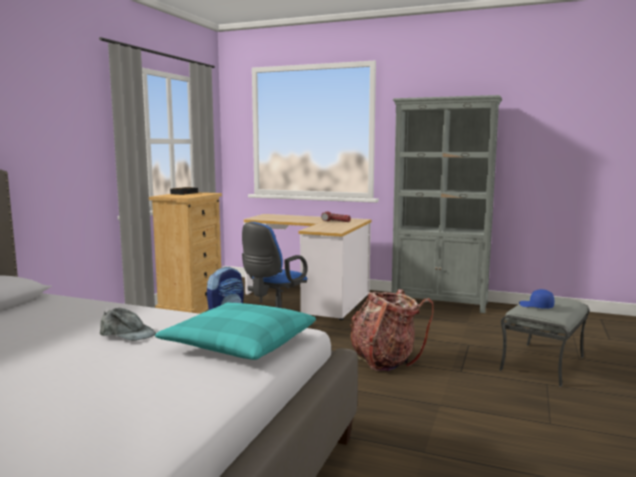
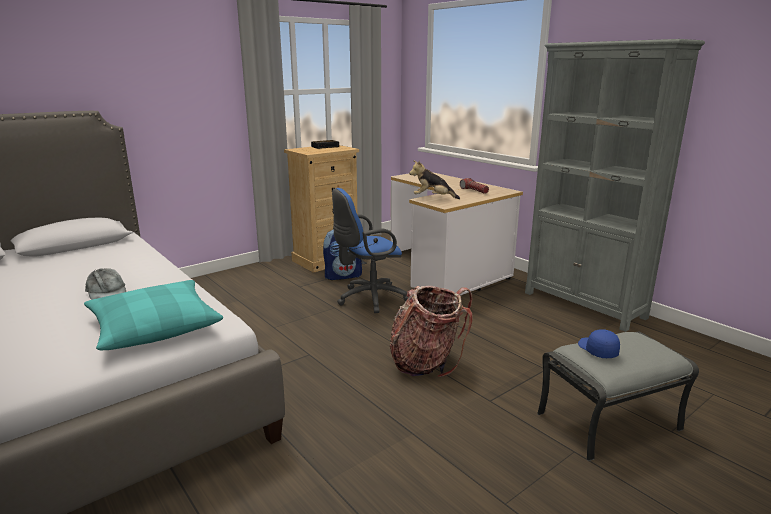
camera: 30 degrees right, 10 degrees up
none -> plush toy [409,160,460,199]

